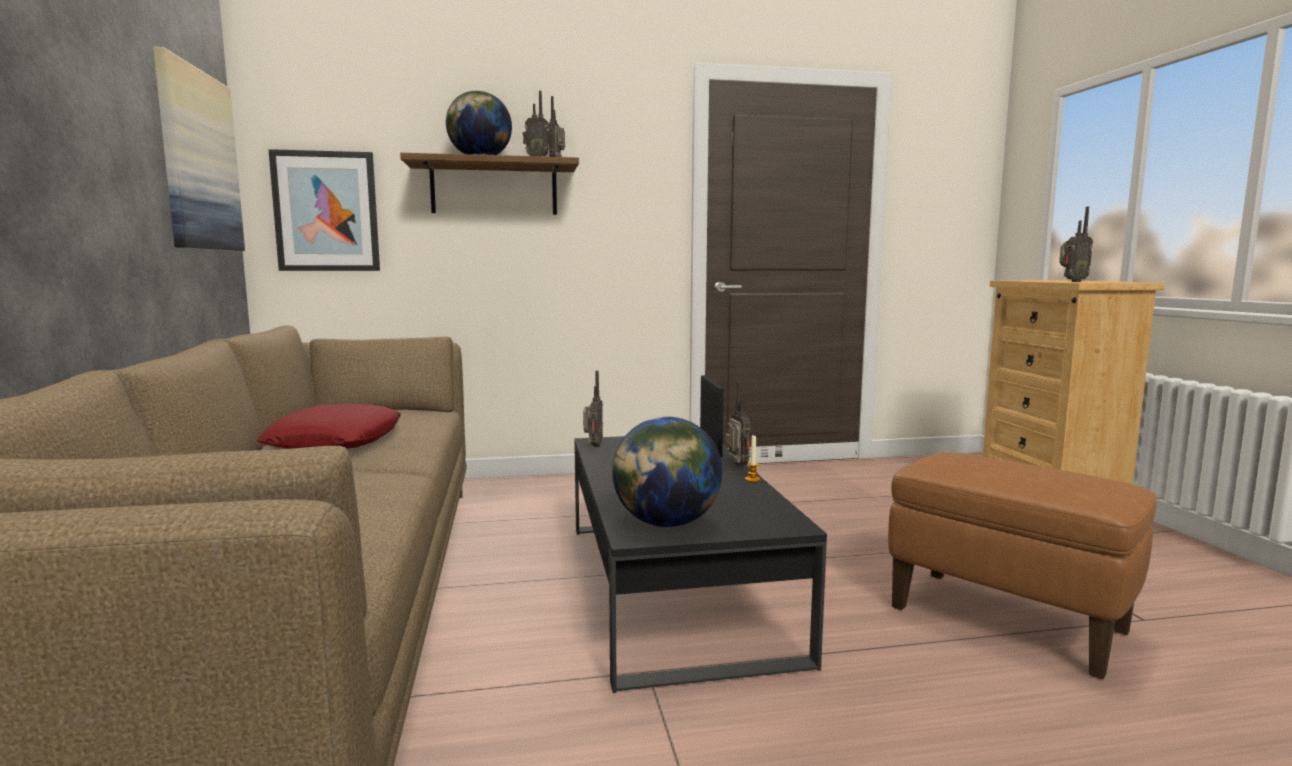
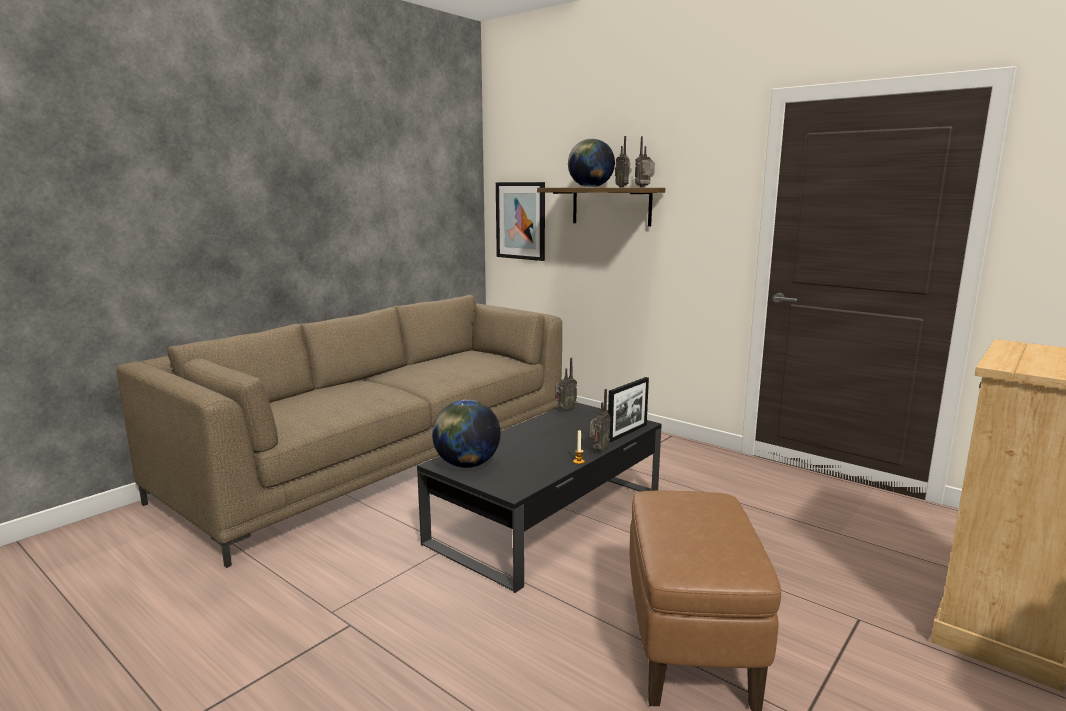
camera: 50 degrees right, 5 degrees up
picture [153,47,245,251] -> none
red pillow [257,404,401,449] -> none
radio [1059,207,1093,282] -> none

